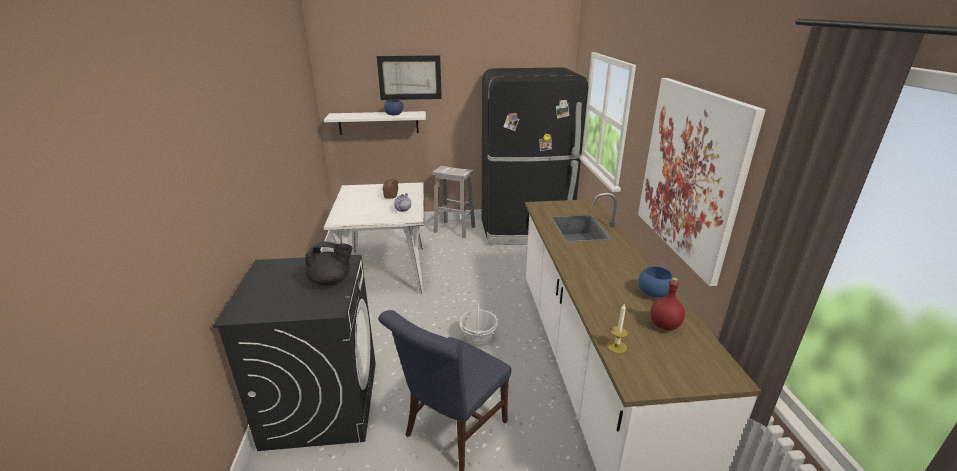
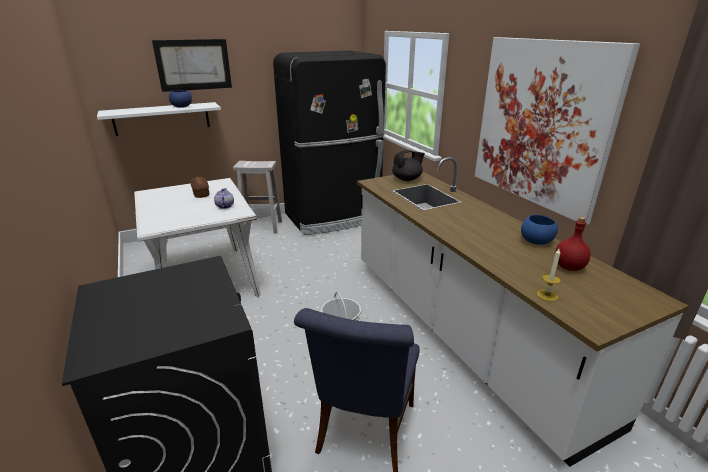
camera: 20 degrees left, 0 degrees up
black teapot [305,242,352,286] -> black teapot moved to [392,150,425,181]

